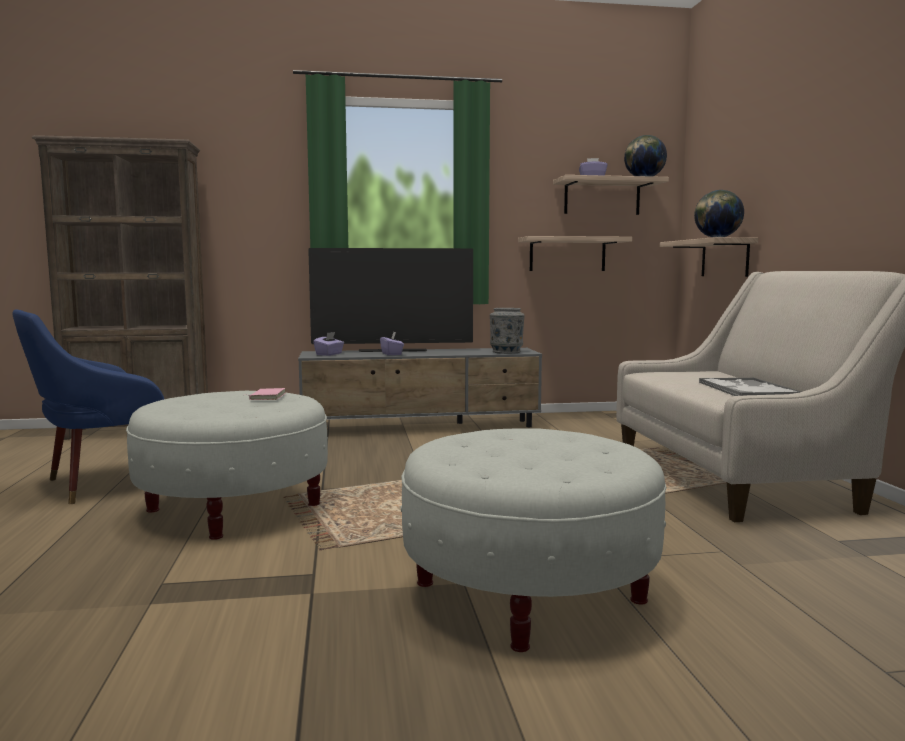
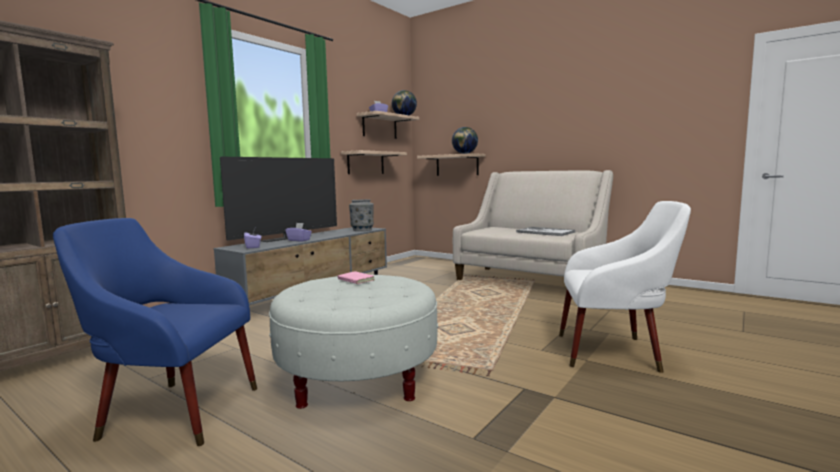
camera: 45 degrees left, 0 degrees up
blue armchair [12,310,164,504] -> blue armchair turned 90 degrees clockwise [53,218,257,446]
white ottoman [400,428,666,652] -> white armchair [559,201,691,373]

